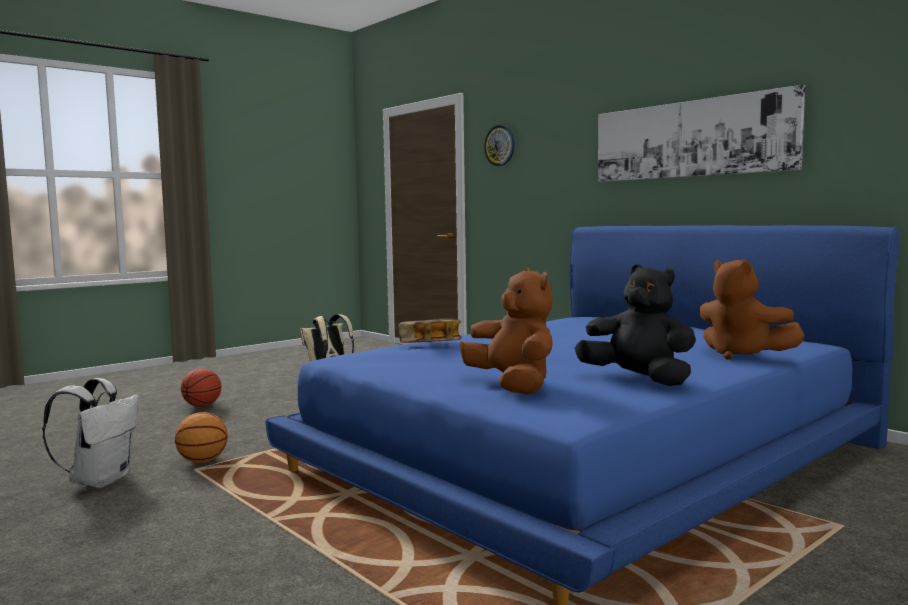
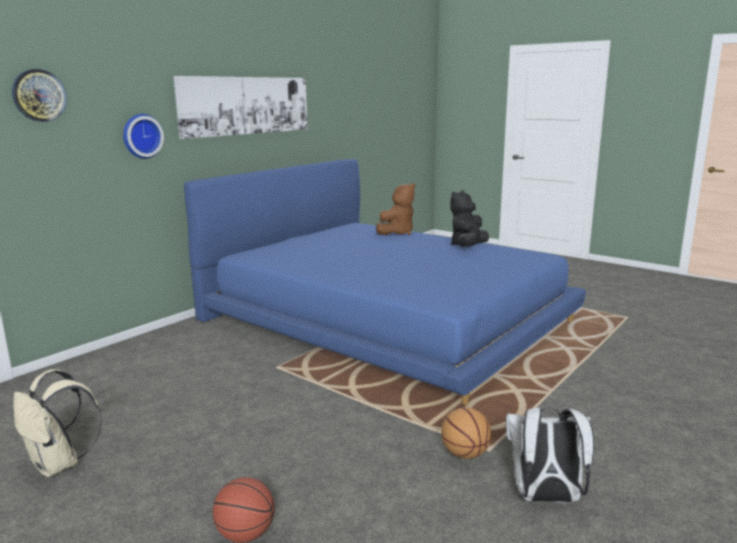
camera: 100 degrees left, 10 degrees up
book [398,319,462,343] -> none
brown plush toy [459,267,553,394] -> none
none -> wall clock [123,114,164,159]

